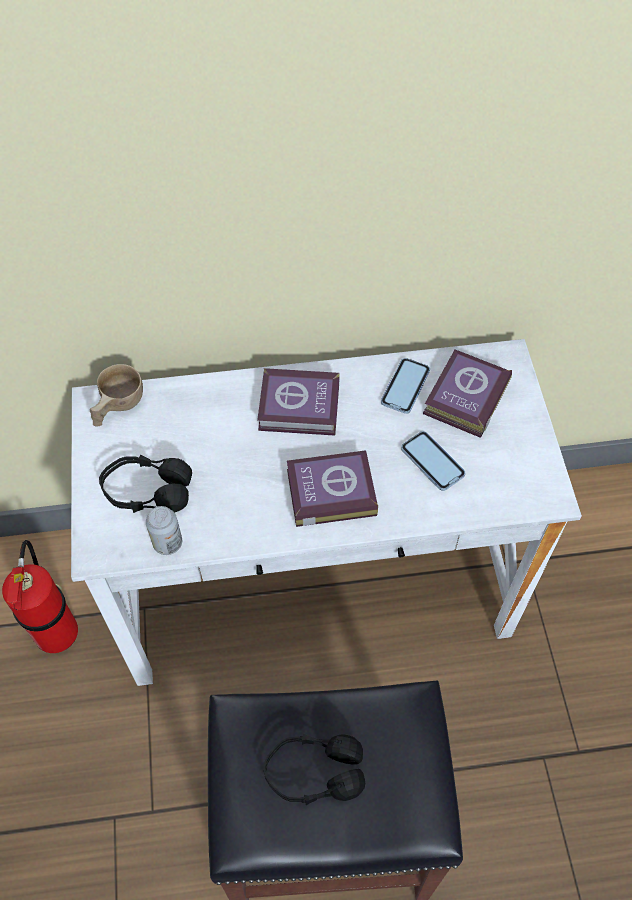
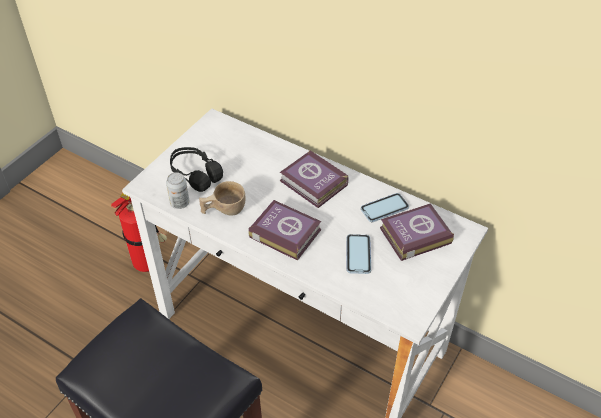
camera: 40 degrees right, 10 degrees down
beige cup [90,364,143,427] -> beige cup moved to [199,181,246,215]
black headphones [263,734,365,805] -> none

